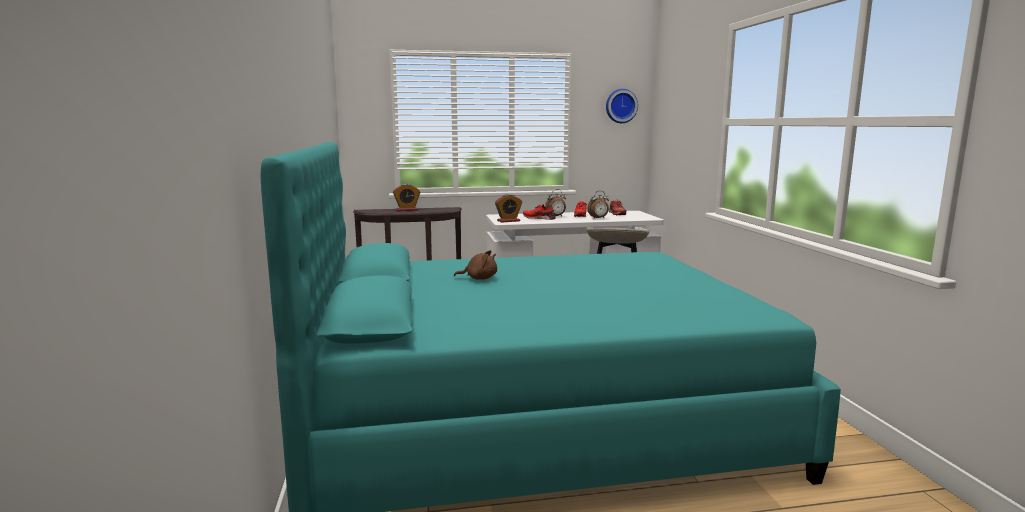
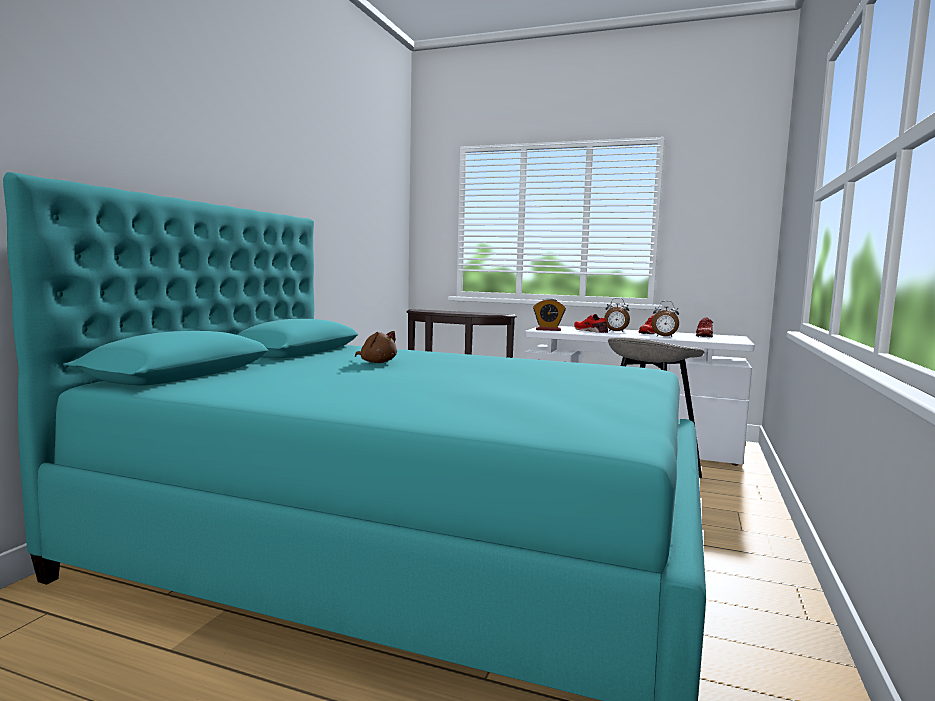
camera: 30 degrees right, 5 degrees down
alarm clock [393,184,420,211] -> none
wall clock [606,89,638,123] -> none

